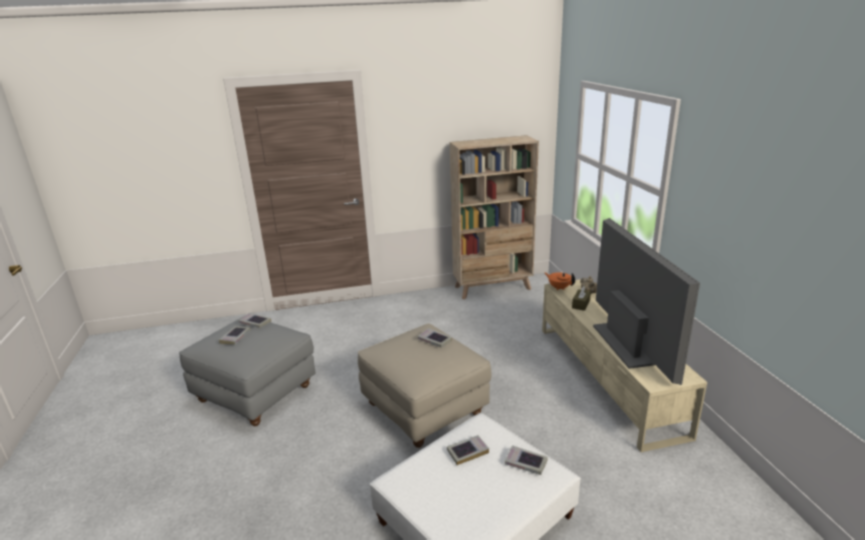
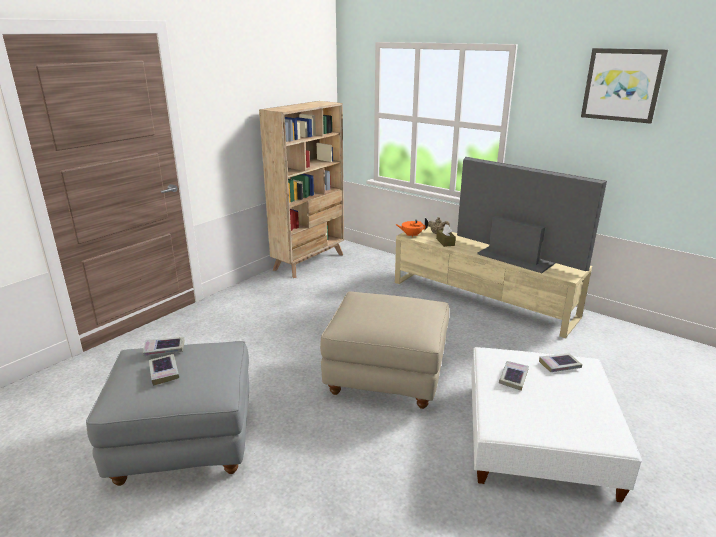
camera: 40 degrees left, 0 degrees up
book [418,328,452,348] -> none
none -> picture [581,48,668,124]

